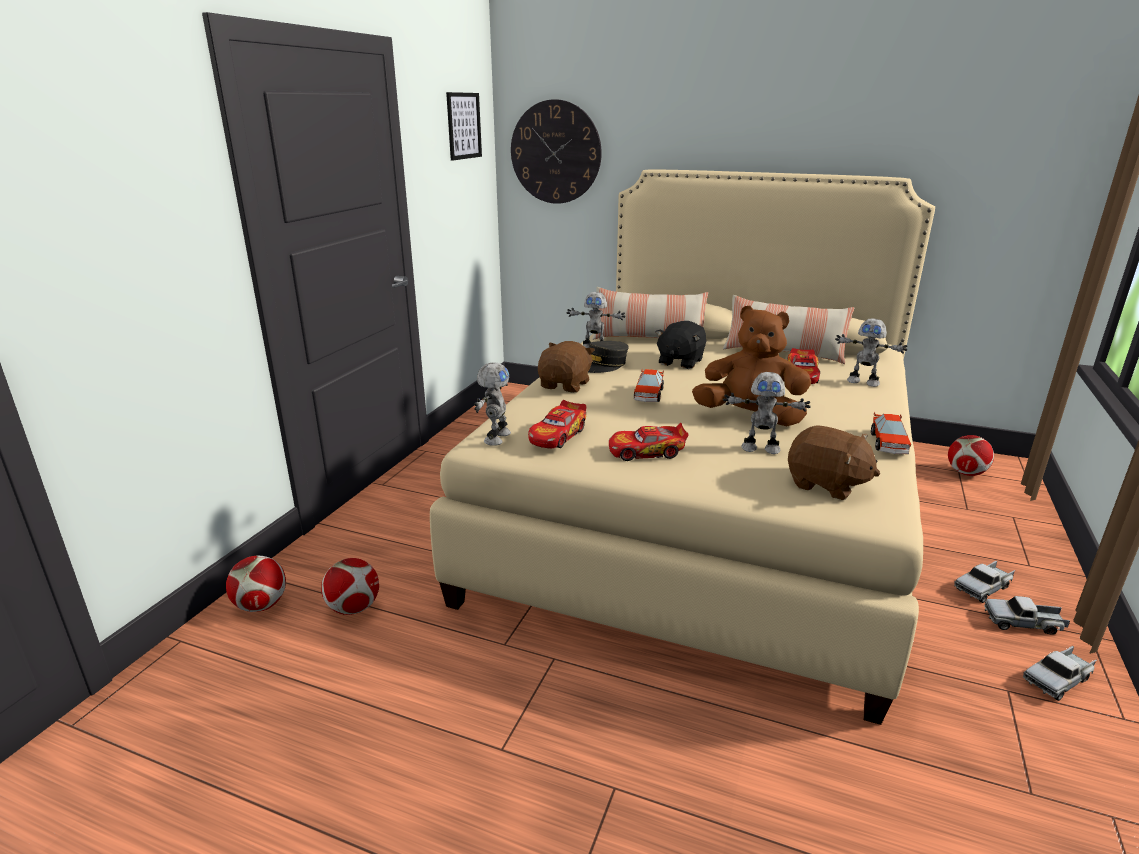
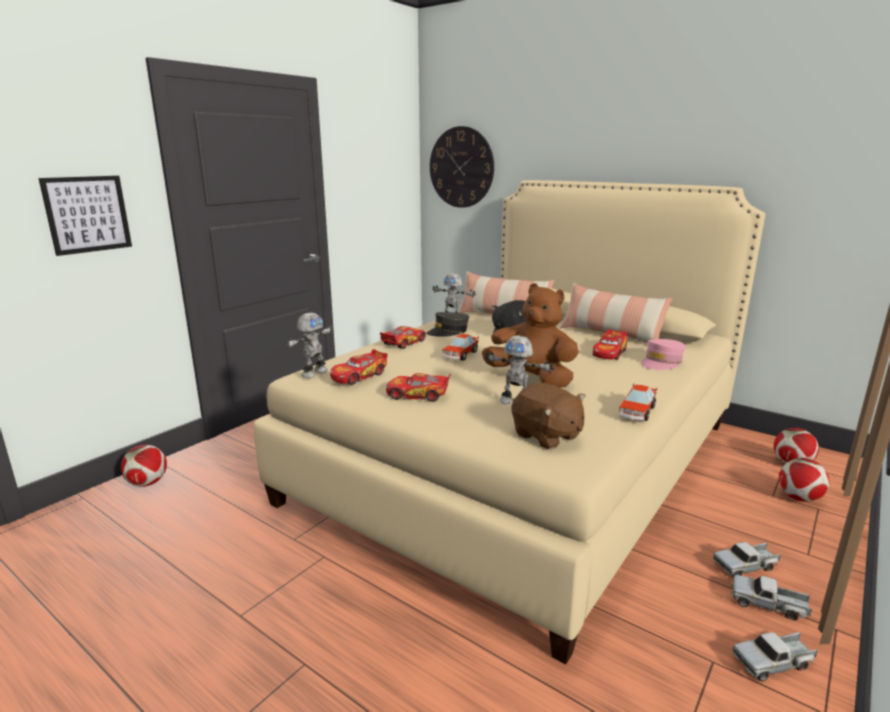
camera: 15 degrees right, 5 degrees down
football [321,558,379,615] -> football moved to [779,458,829,502]
picture [446,92,482,161] -> picture moved to [39,176,132,256]
brown plush toy [538,341,595,393] -> toy car [380,326,426,349]
toy robot [835,318,908,387] -> pink cap [641,339,686,370]

